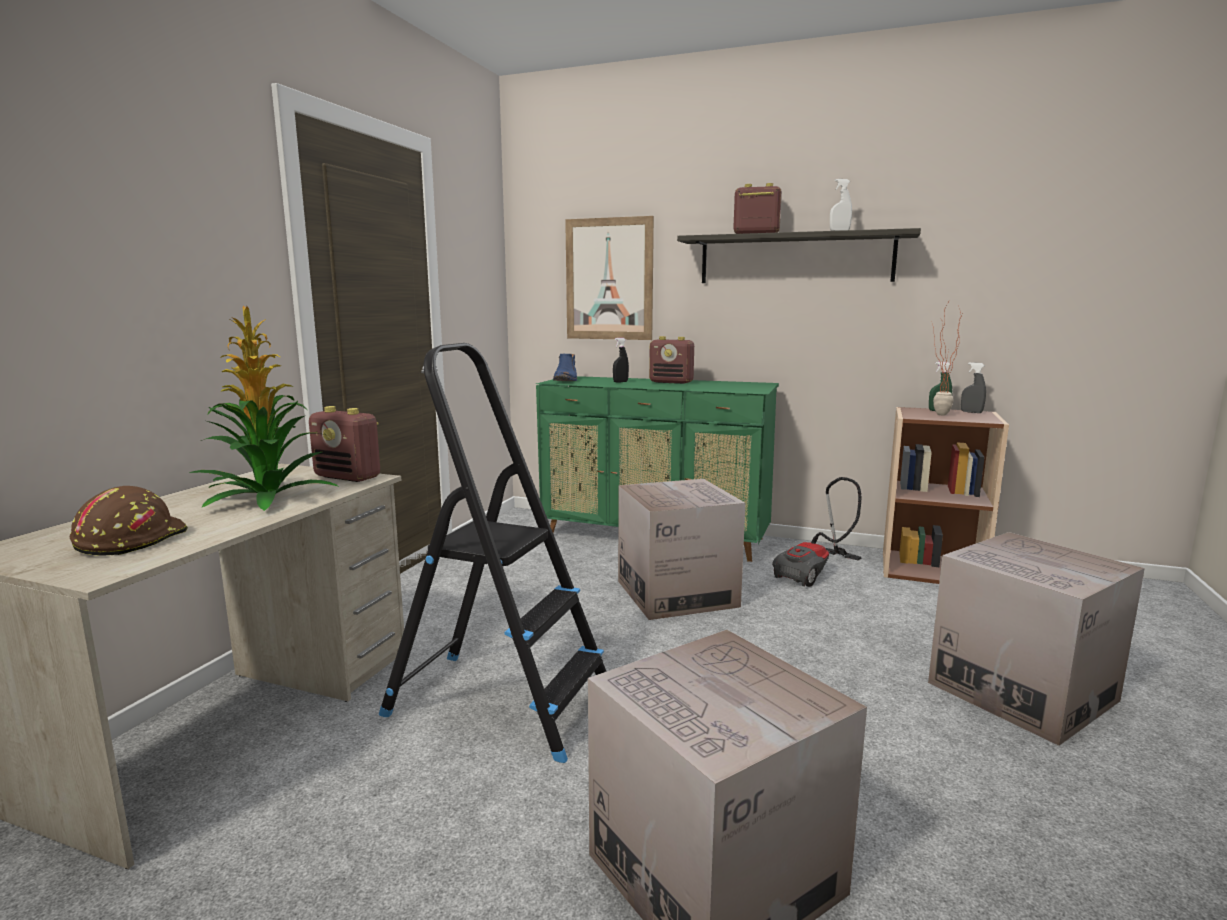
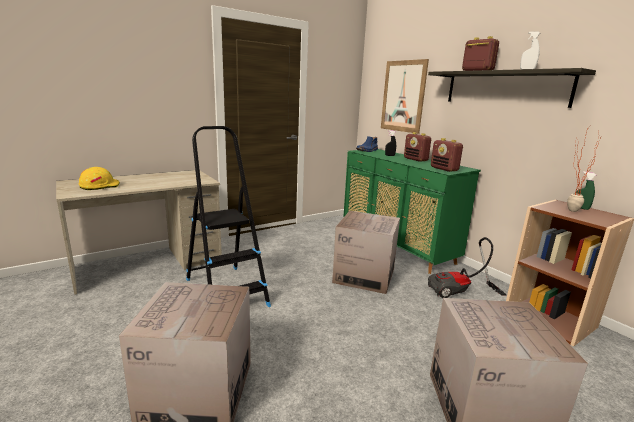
camera: 35 degrees right, 5 degrees up
brown hard hat [70,486,188,555] -> yellow hard hat [79,167,120,190]
potted plant [189,305,338,511] -> none
radio [309,406,380,482] -> radio moved to [431,138,463,172]
grey spray bottle [961,362,986,413] -> none

